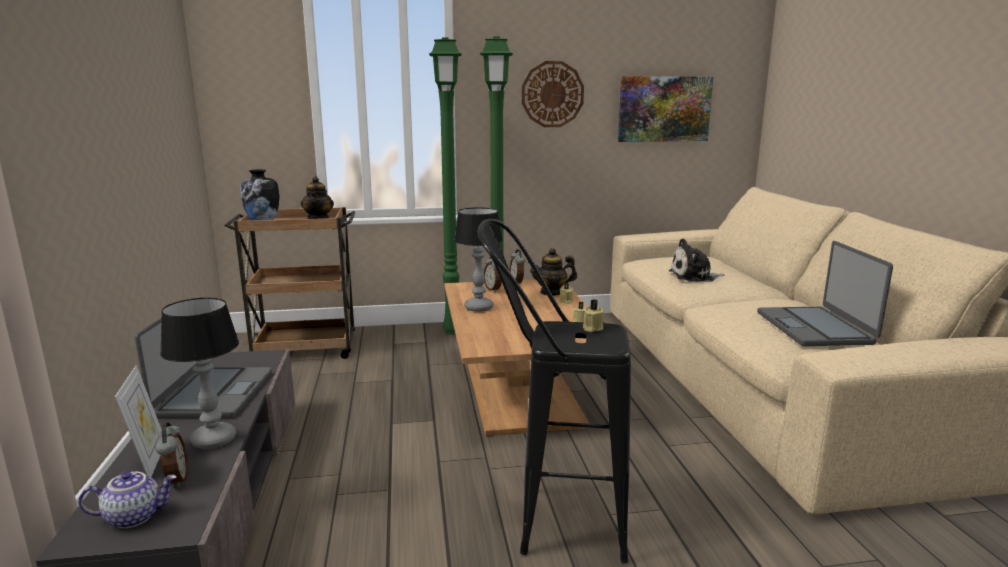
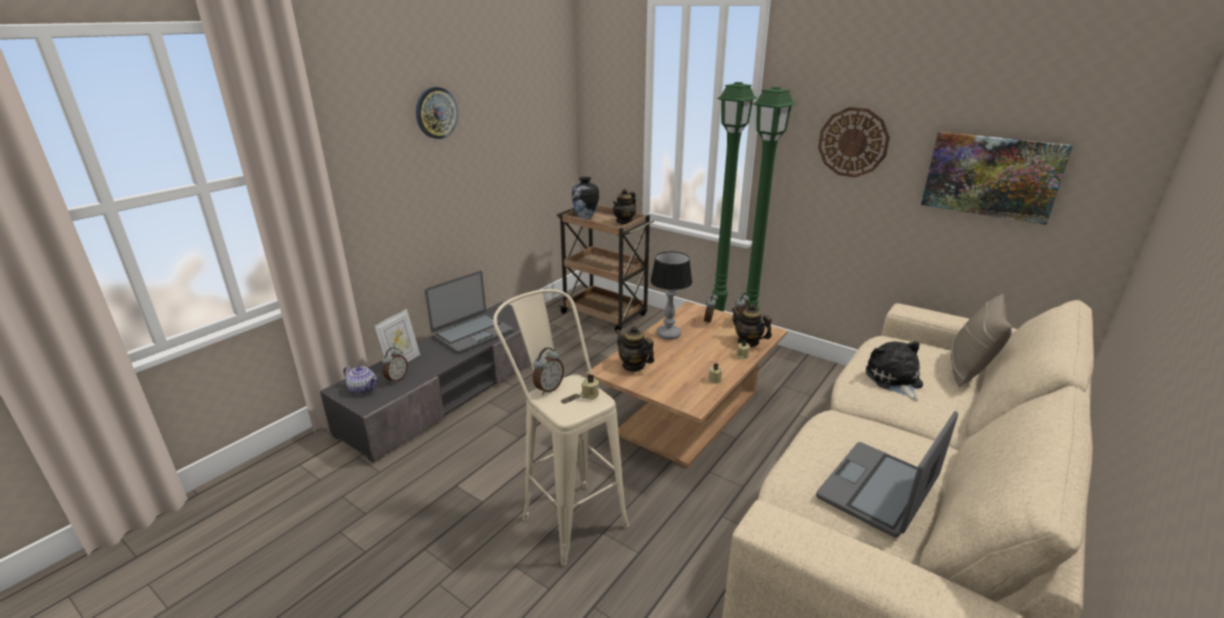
camera: 45 degrees right, 10 degrees up
table lamp [160,298,239,449] -> none
black stool [478,219,631,563] -> beige stool [493,289,629,566]
plush toy [669,238,724,282] -> plush toy turned 45 degrees clockwise [866,341,923,401]
none -> wall clock [416,87,458,139]
none -> alarm clock [533,347,564,395]
none -> teapot [616,326,654,372]
none -> beige pillow [951,294,1012,387]

